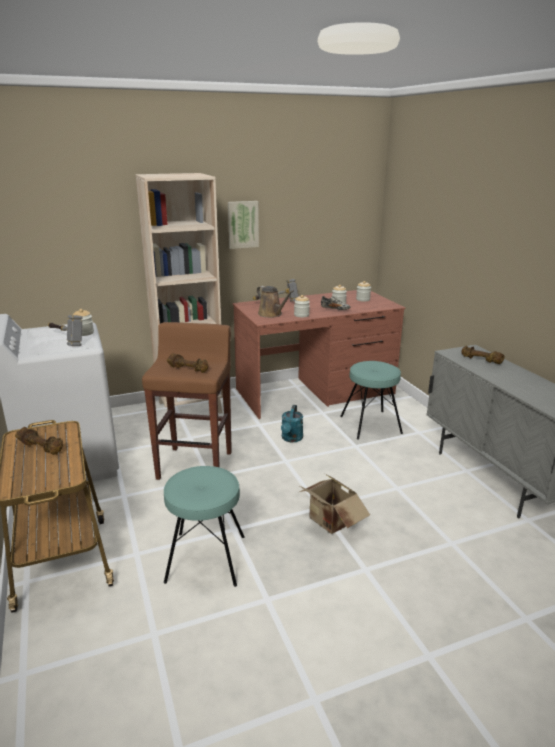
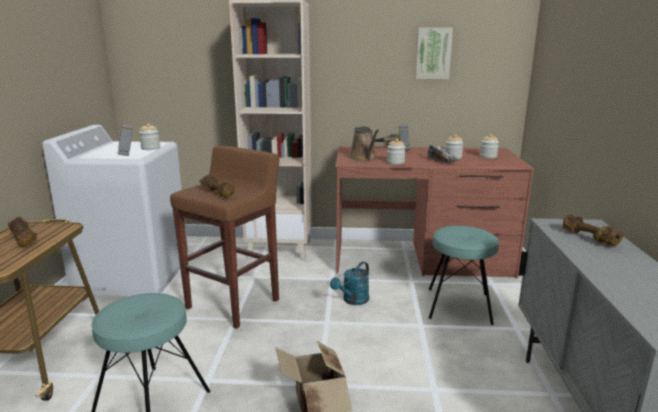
camera: 25 degrees right, 5 degrees down
picture [228,201,259,249] -> picture moved to [415,27,453,79]

